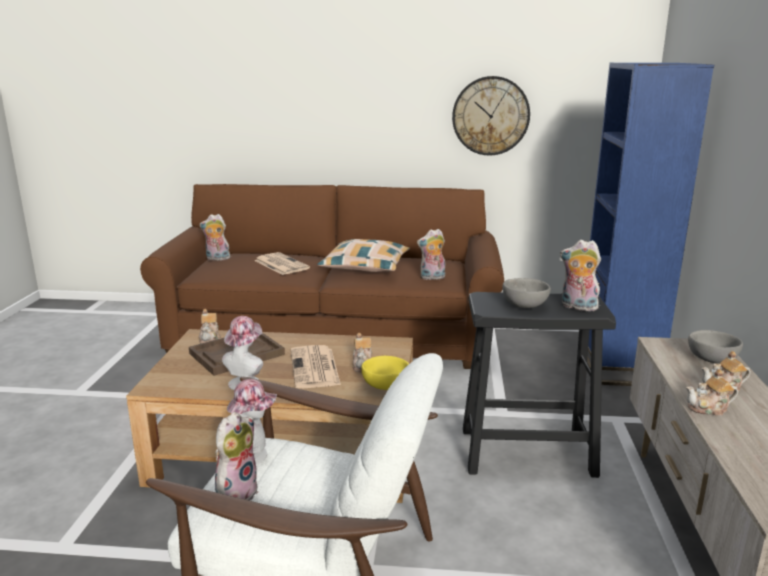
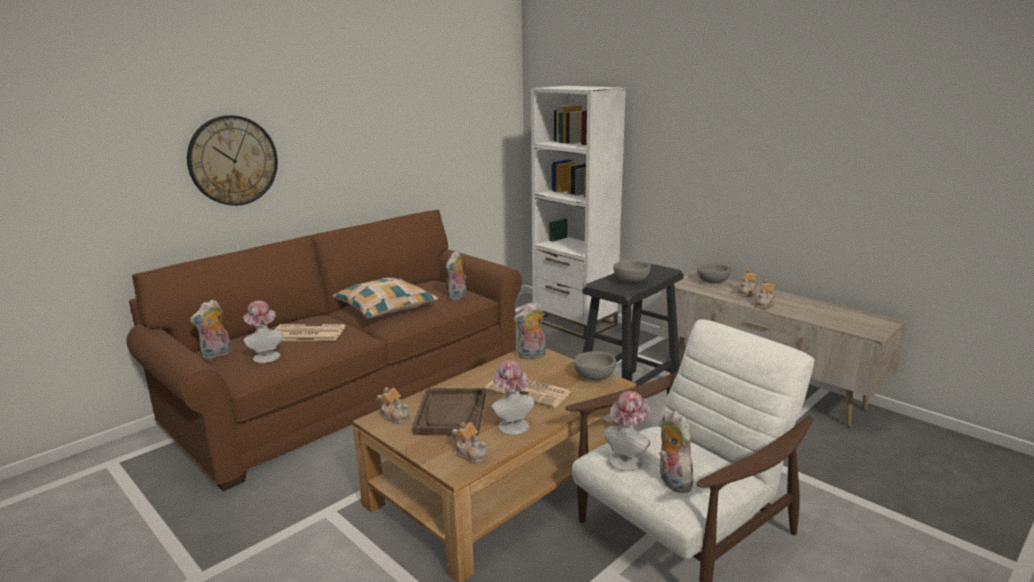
camera: 50 degrees left, 0 degrees up
teapot [352,333,372,372] -> teapot moved to [452,421,487,464]
yellow bowl [361,356,409,390] -> grey bowl [574,351,616,380]
wall clock [452,76,530,156] -> wall clock moved to [187,115,278,206]
plush toy [560,240,601,311] -> plush toy moved to [514,302,546,360]
blue bookcase [587,63,714,386] -> white bookcase [531,86,626,339]
none -> hat [243,301,283,363]

